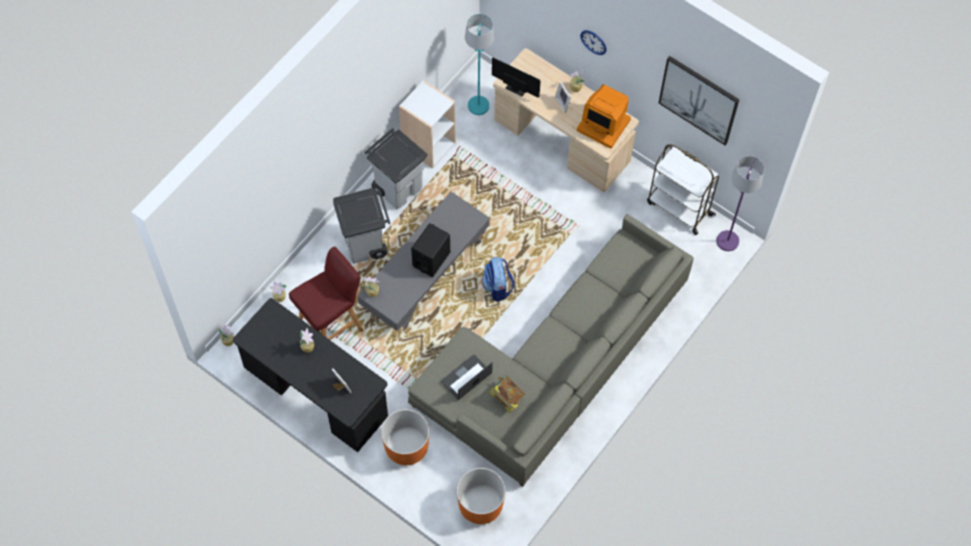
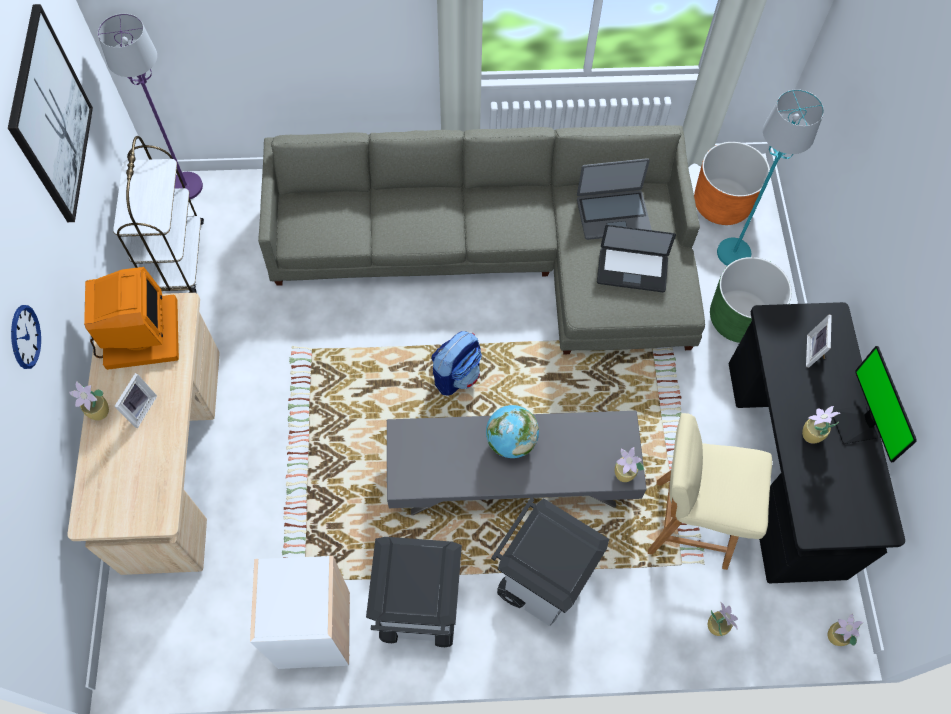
camera: 130 degrees left, 0 degrees up
red stool [289,246,363,340] -> beige stool [648,413,772,570]
orange planter [381,409,429,465] -> green planter [710,257,792,343]
black speaker [411,223,450,277] -> globe [486,405,539,458]
turquoise floor lamp [465,14,494,115] -> turquoise floor lamp moved to [717,89,824,266]
book [489,375,525,413] -> laptop [577,158,652,240]
monitor [492,57,541,97] -> monitor moved to [832,346,917,462]

